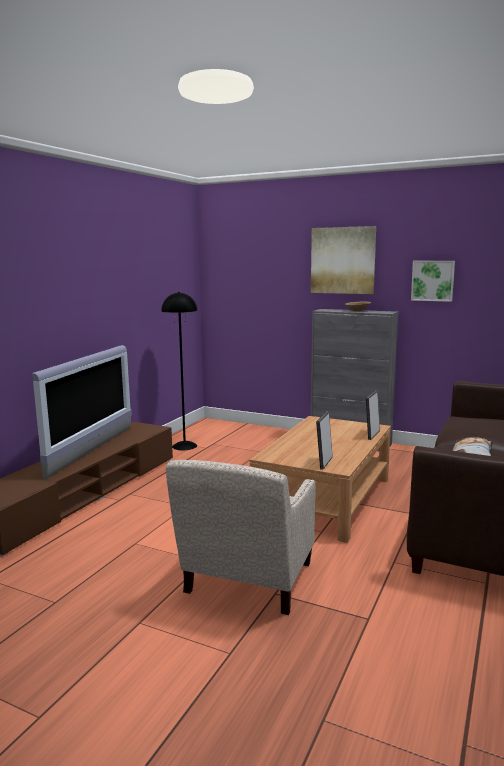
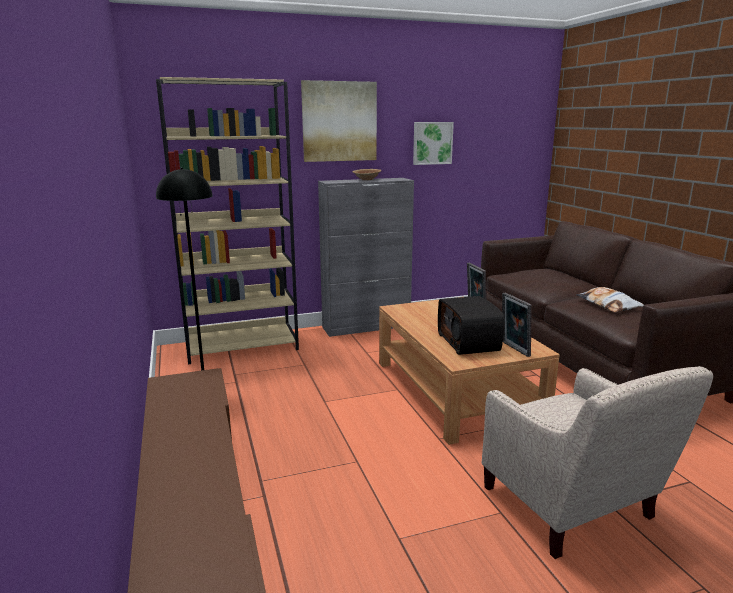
camera: 45 degrees left, 5 degrees up
television [32,345,132,479] -> none
none -> beige bookcase [156,77,299,365]
none -> radio [438,296,504,355]

